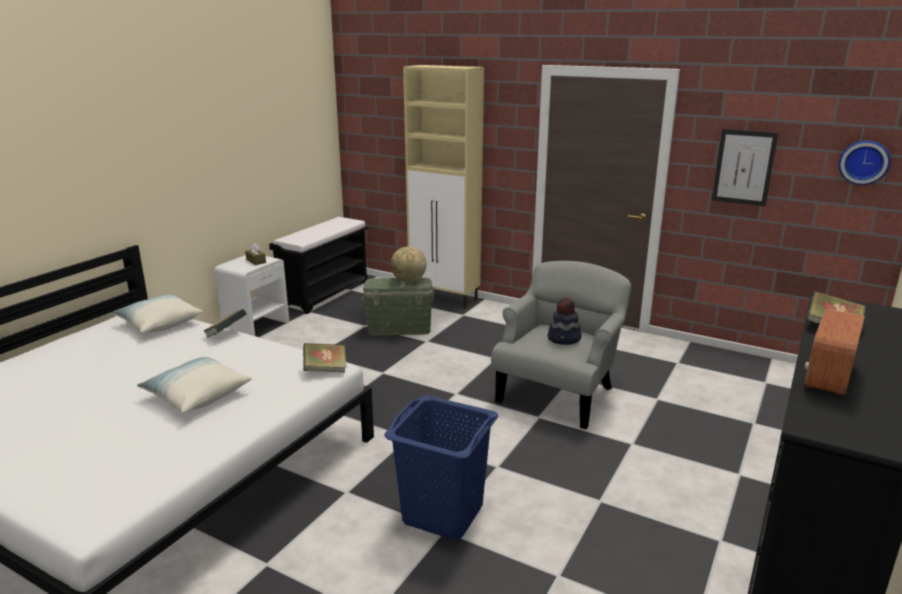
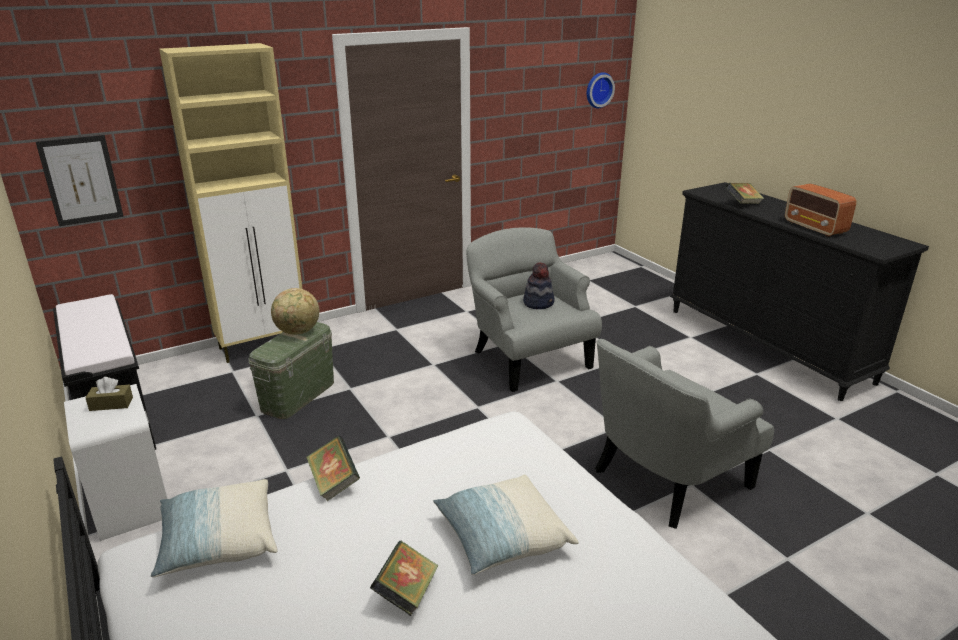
camera: 60 degrees left, 5 degrees up
book [303,343,347,372] -> book moved to [370,541,438,616]
blue laundry basket [384,395,498,540] -> grey armchair [595,339,774,529]
picture [712,129,778,206] -> picture moved to [36,135,124,226]

